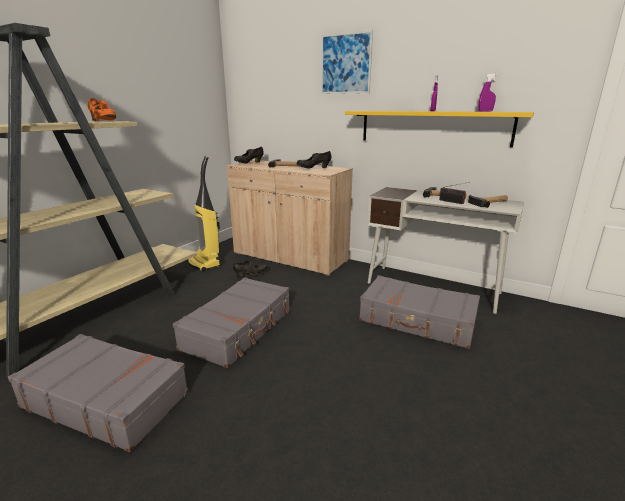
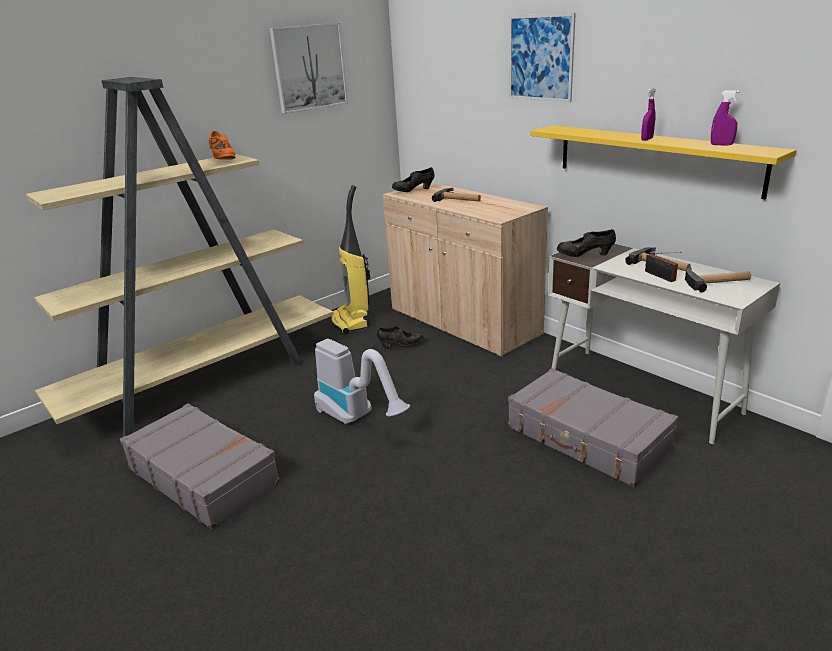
camera: 20 degrees right, 5 degrees up
grey suitcase [173,277,290,368] -> vacuum cleaner [314,339,410,425]
black shoe [296,151,331,169] -> black shoe moved to [557,229,616,257]
none -> picture [269,23,348,114]

